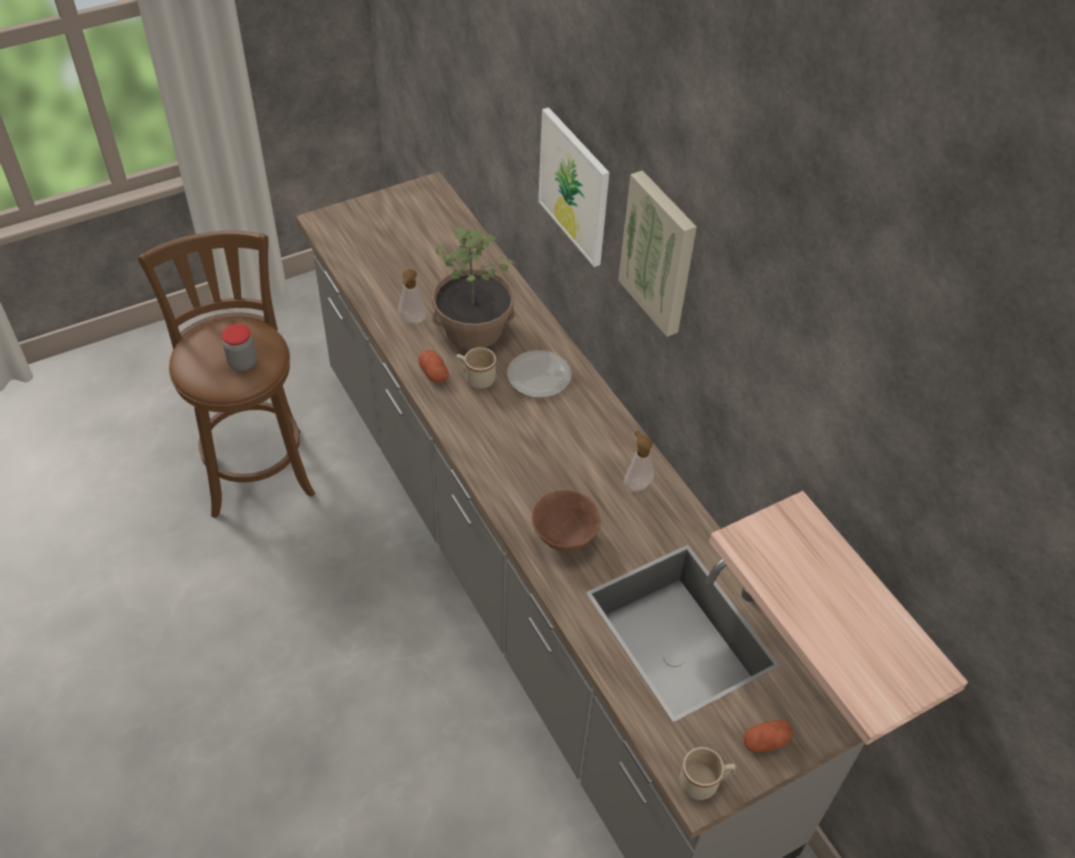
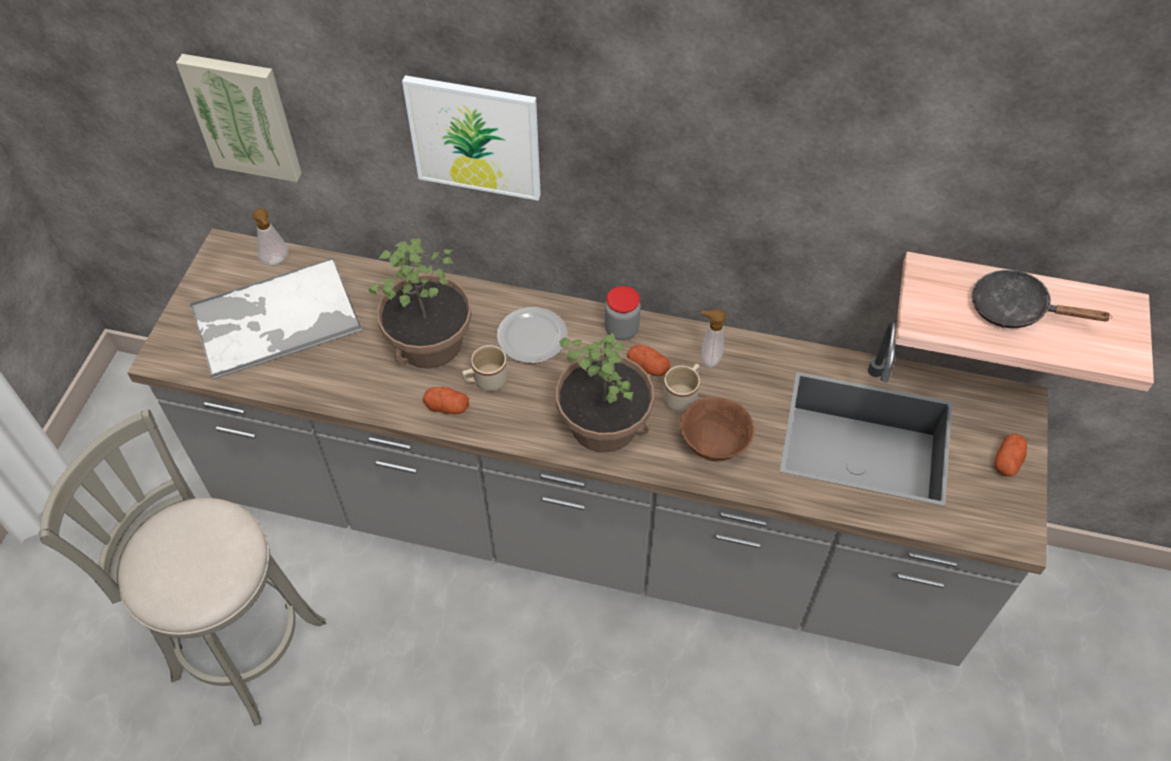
camera: 45 degrees left, 5 degrees up
brown stool [138,231,315,518] -> grey stool [39,410,326,726]
jar [222,324,257,371] -> jar moved to [605,286,641,340]
soap dispenser [398,269,426,324] -> soap dispenser moved to [252,208,289,266]
picture [618,170,697,337] -> picture moved to [176,54,302,182]
beige mug [679,747,736,800] -> beige mug moved to [663,364,700,412]
none -> tray [190,258,363,380]
none -> potted plant [556,332,654,452]
none -> potato [627,345,671,376]
none -> black frying pan [972,270,1112,328]

